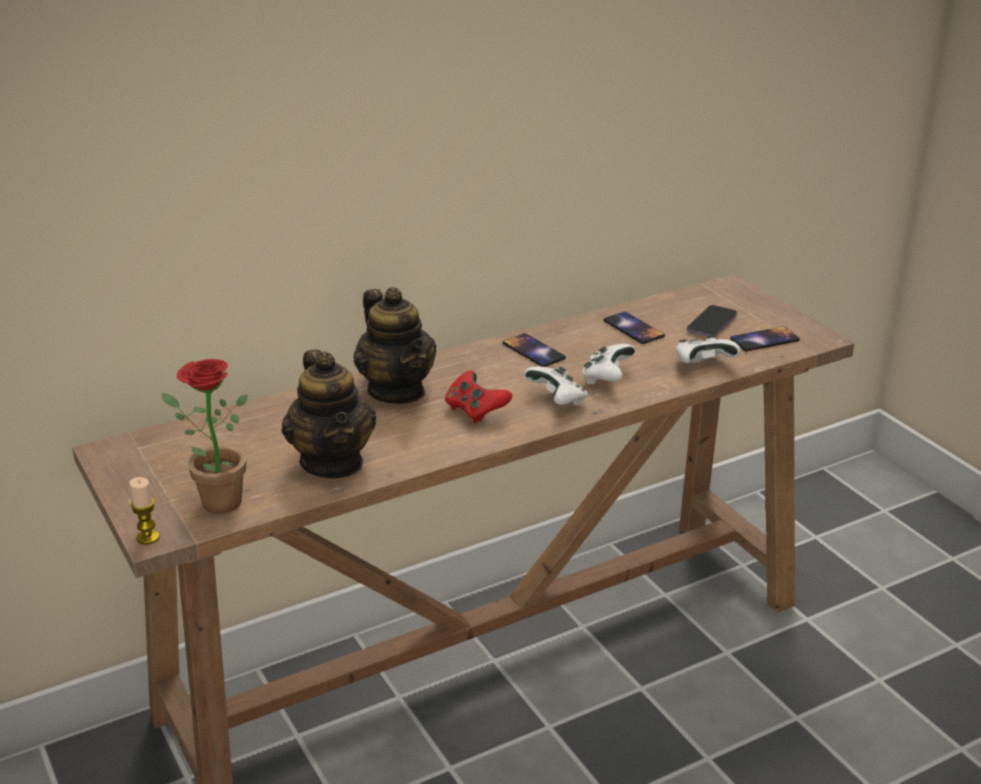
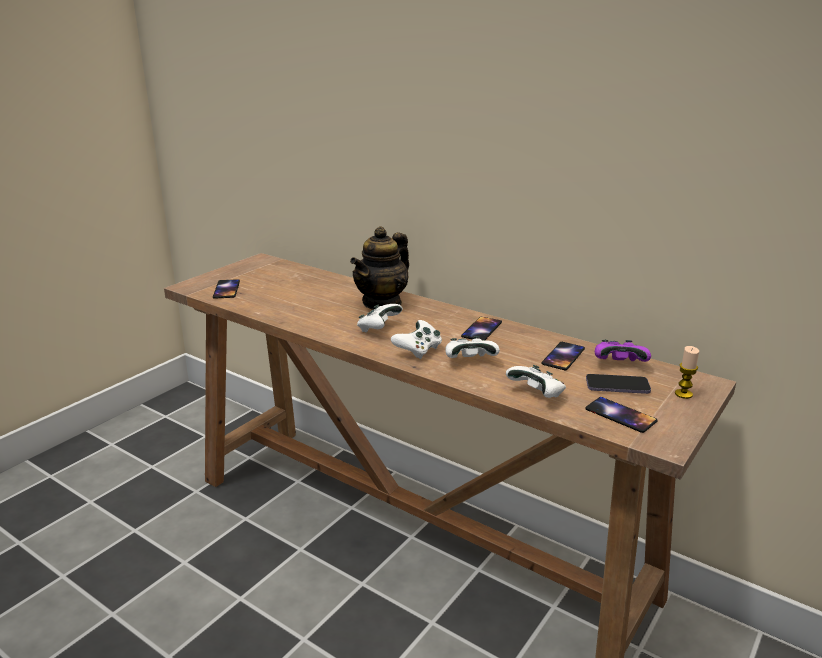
camera: 65 degrees right, 5 degrees down
candle [129,477,160,545] -> candle moved to [675,346,699,399]
potted plant [162,359,248,514] -> phone [213,279,240,299]
teapot [282,349,376,479] -> none
red game controller [445,370,512,423] -> white game controller [357,304,403,332]
none -> purple game controller [595,340,651,362]

